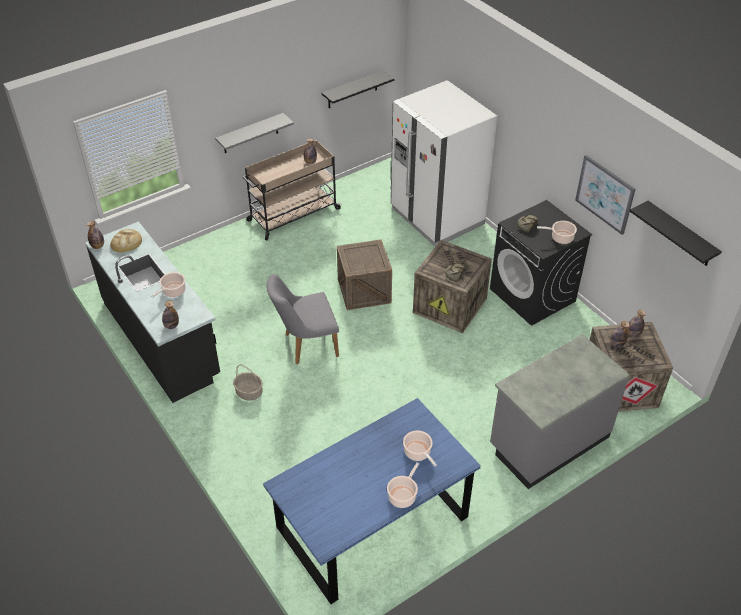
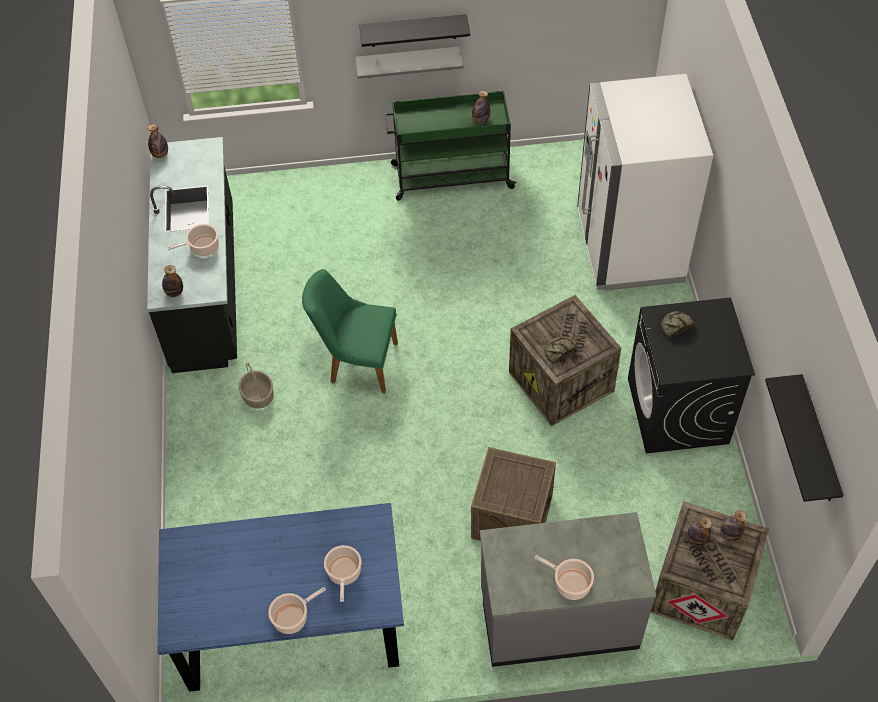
camera: 30 degrees right, 10 degrees up
bread [110,229,142,252] -> none
beige cart [243,140,342,240] -> green cart [384,91,516,201]
grey chair [266,274,339,364] -> green chair [302,269,398,394]
black shelf [322,70,394,108] -> black shelf moved to [359,14,470,47]
crate [337,239,392,310] -> crate moved to [471,447,556,541]
cooking pot [537,221,577,244] -> cooking pot moved to [534,555,594,600]
picture [575,155,635,235] -> none

